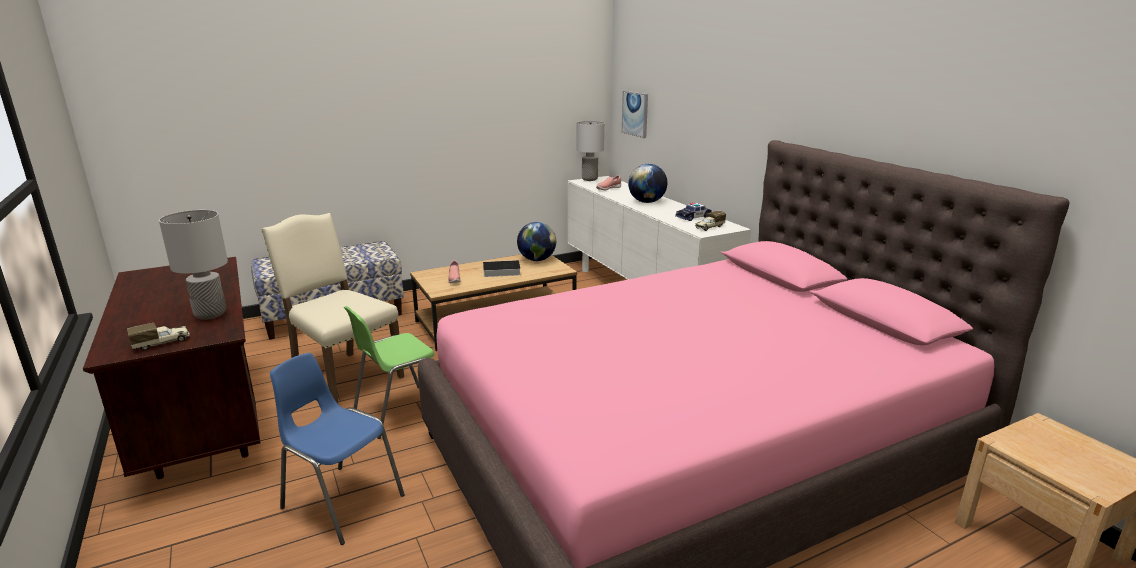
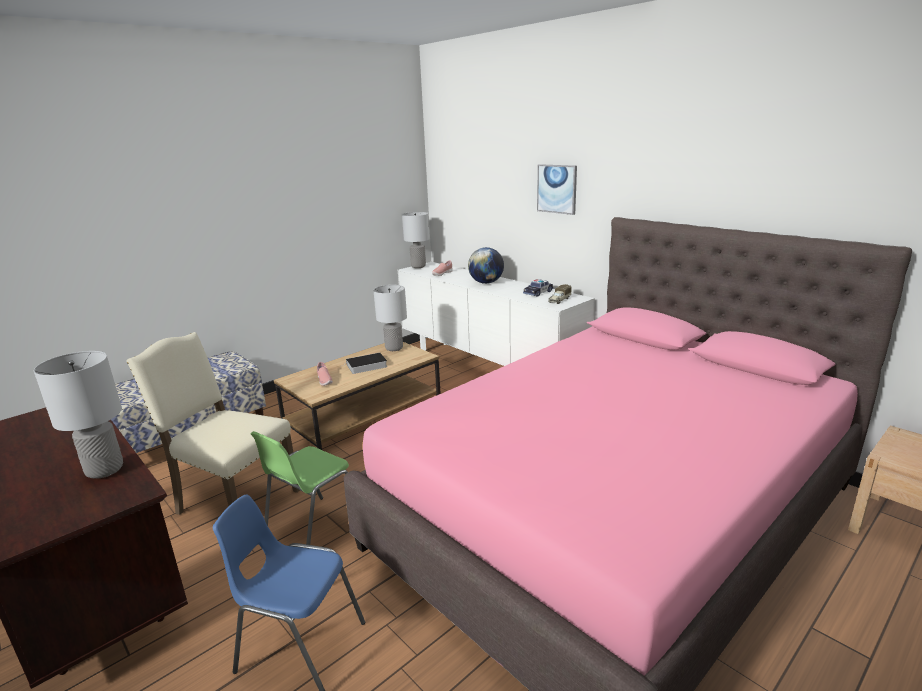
camera: 15 degrees left, 0 degrees up
toy truck [127,323,190,351] -> none
globe [517,222,556,261] -> grey table lamp [373,285,407,351]
picture [622,91,648,138] -> picture moved to [537,164,577,215]

